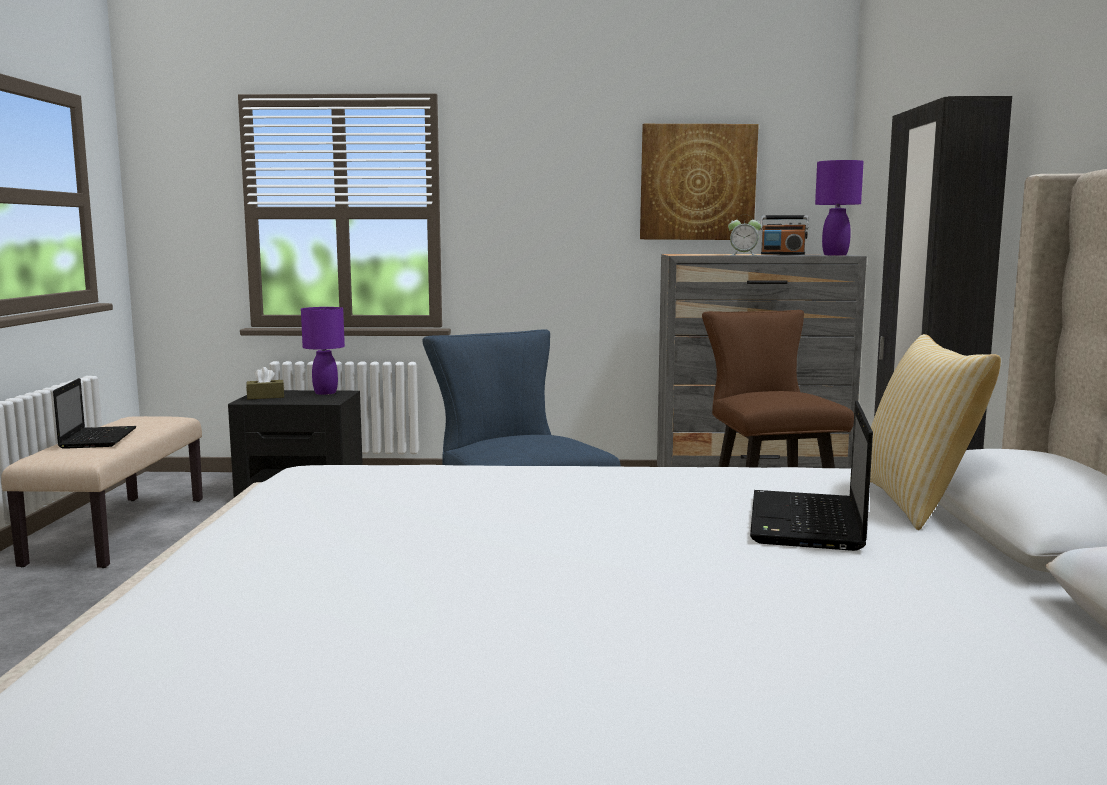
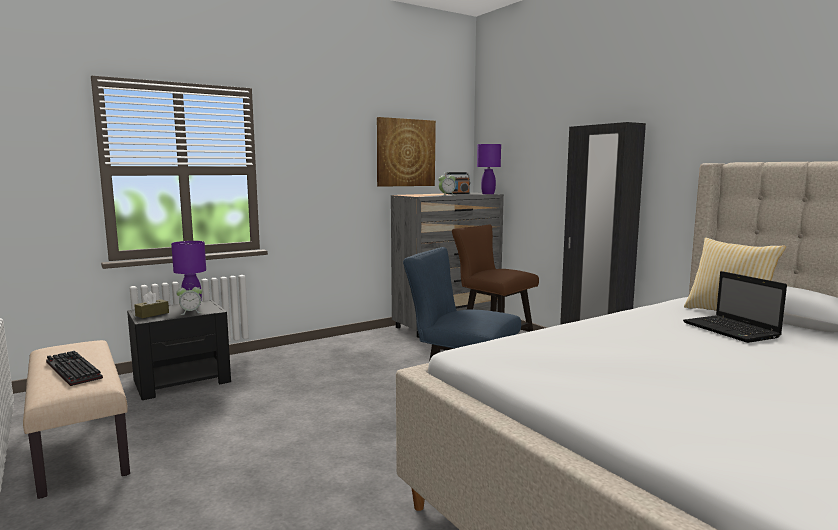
camera: 35 degrees left, 0 degrees up
laptop [53,378,136,449] -> keyboard [46,351,103,386]
none -> alarm clock [176,287,202,315]

